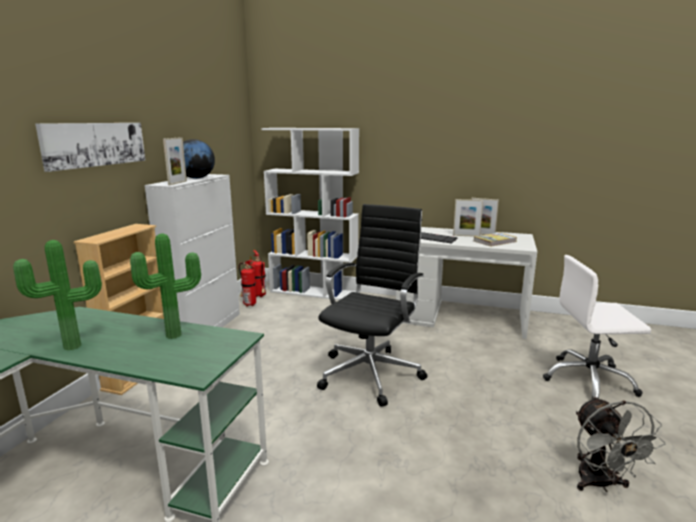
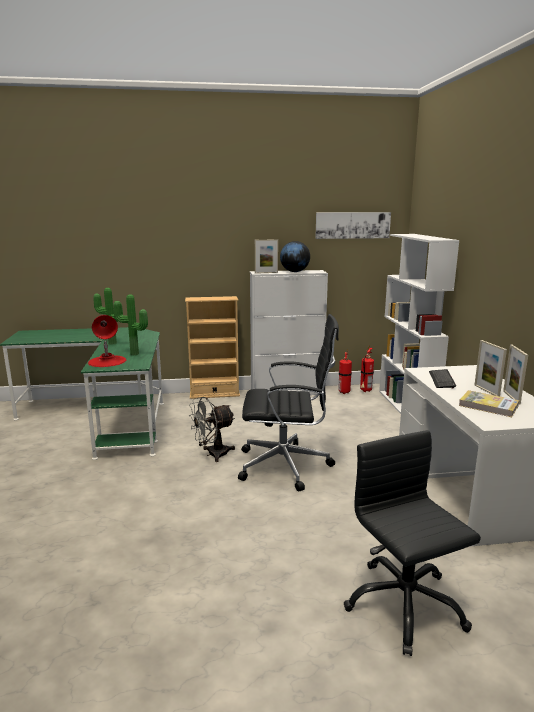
camera: 65 degrees right, 0 degrees up
picture [35,123,146,172] -> picture moved to [315,212,391,239]
white office chair [543,255,651,400] -> black office chair [344,430,481,656]
grey fan [576,396,666,492] -> grey fan moved to [189,397,235,462]
none -> red table lamp [88,315,126,367]

